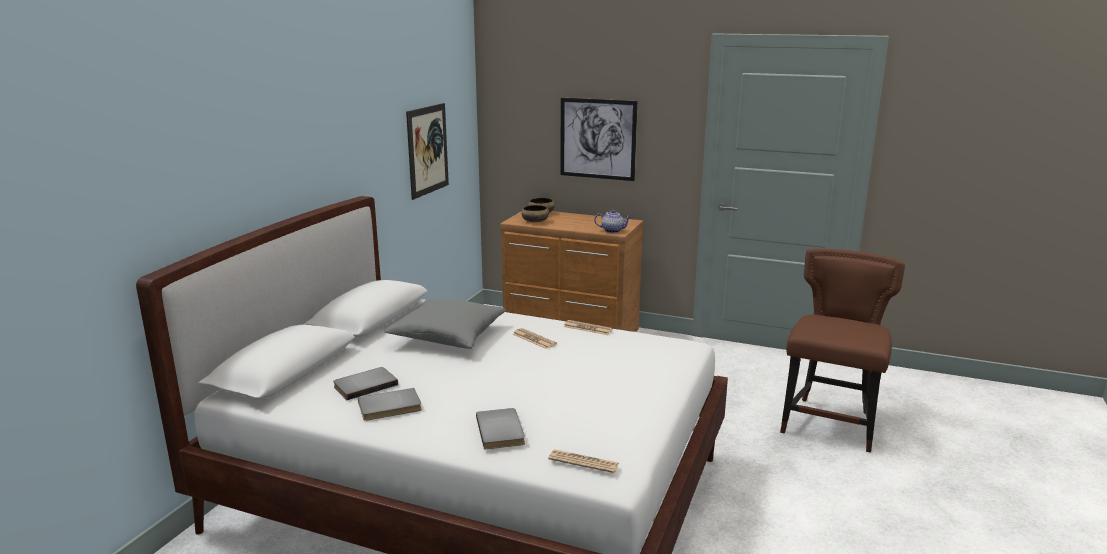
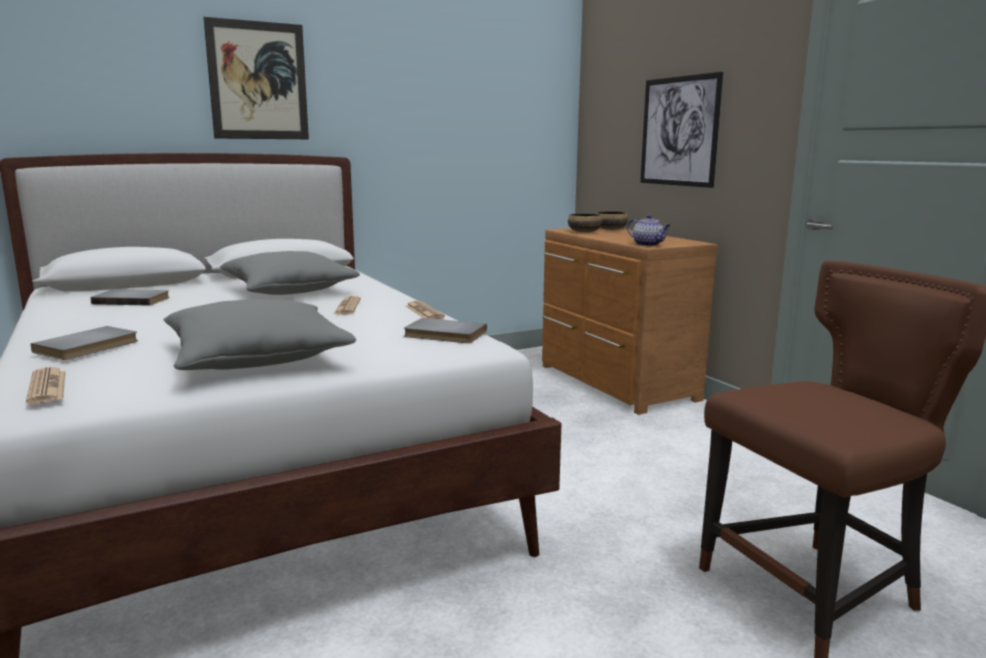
camera: 40 degrees right, 5 degrees down
grey book [358,388,422,421] -> grey book moved to [404,318,487,343]
picture [406,103,449,200] -> picture moved to [203,17,309,139]
none -> grey pillow [164,299,357,370]

